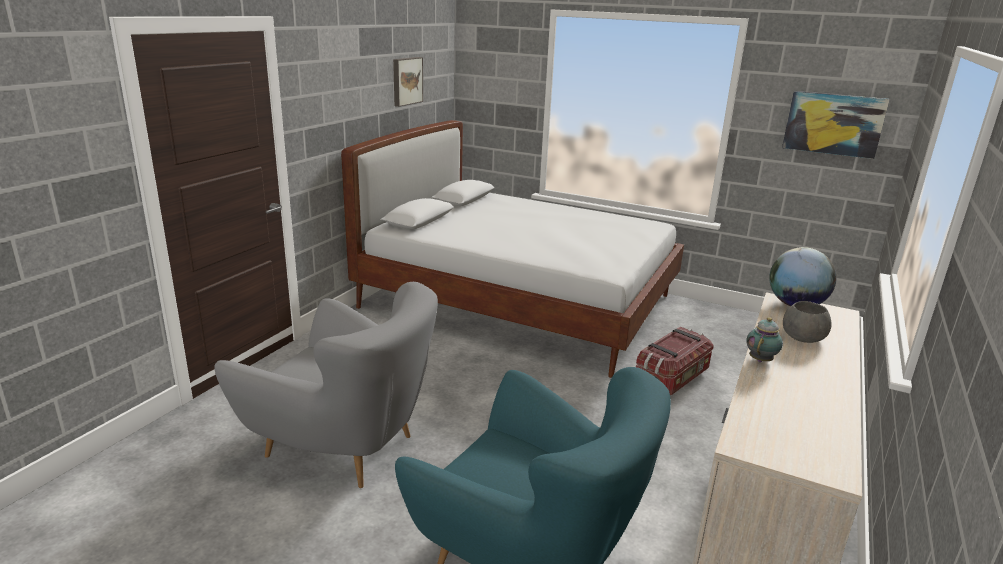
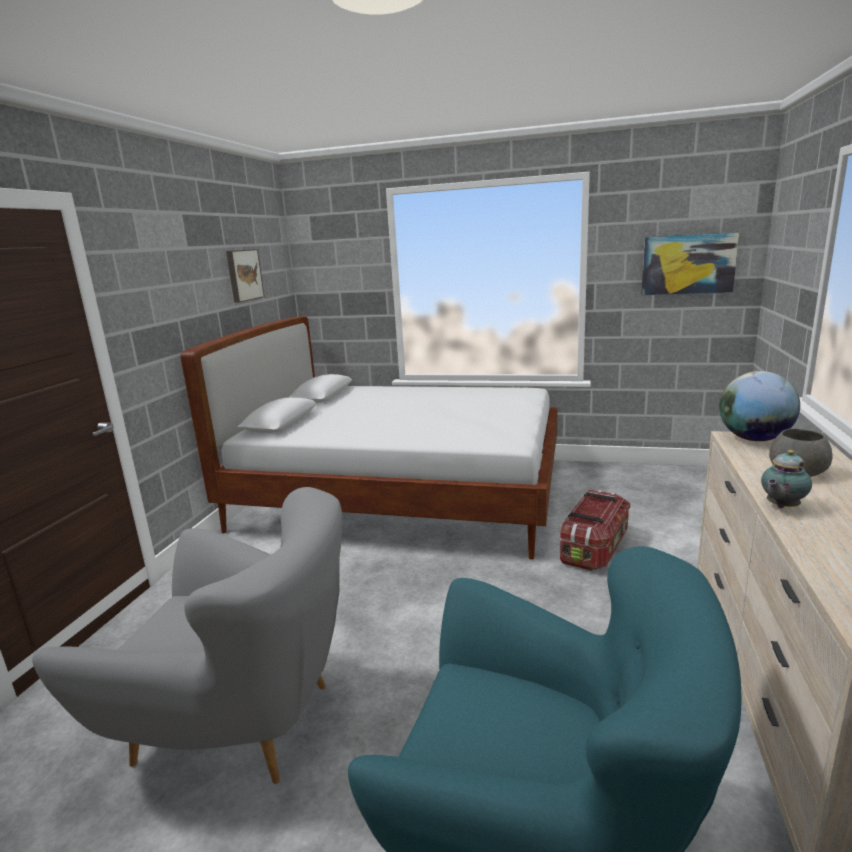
camera: 10 degrees left, 5 degrees down
teapot [746,317,783,362] -> teapot turned 150 degrees counterclockwise [761,450,812,508]

